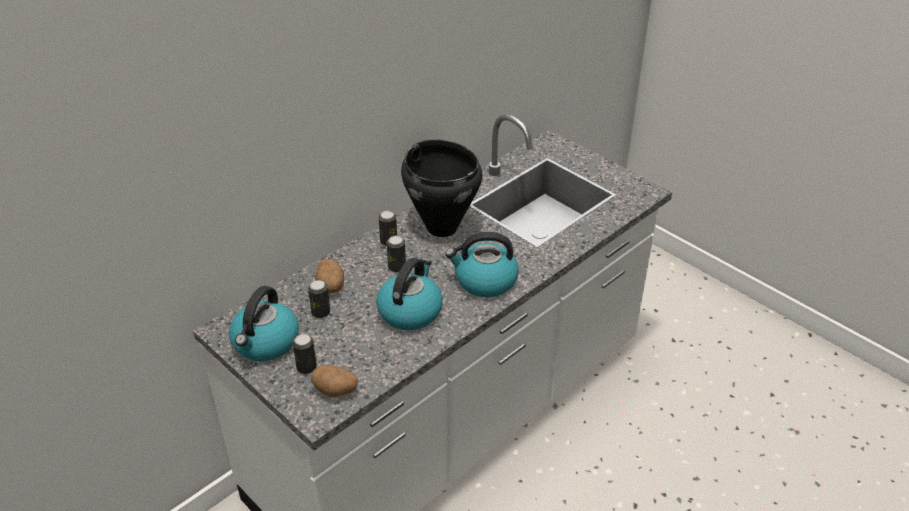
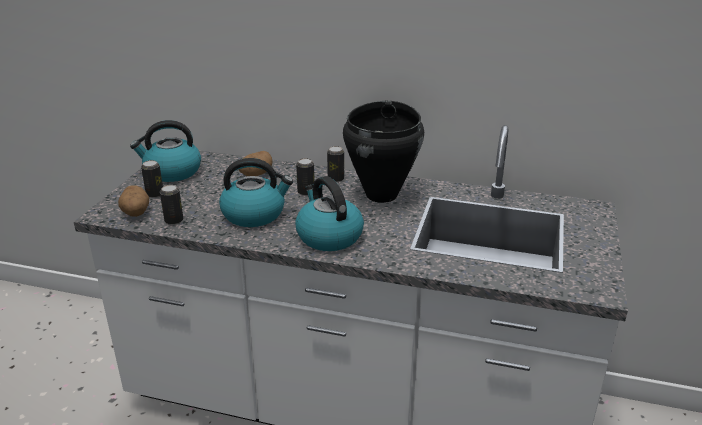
camera: 60 degrees right, 10 degrees down
can [308,280,330,318] -> can moved to [160,185,183,225]

